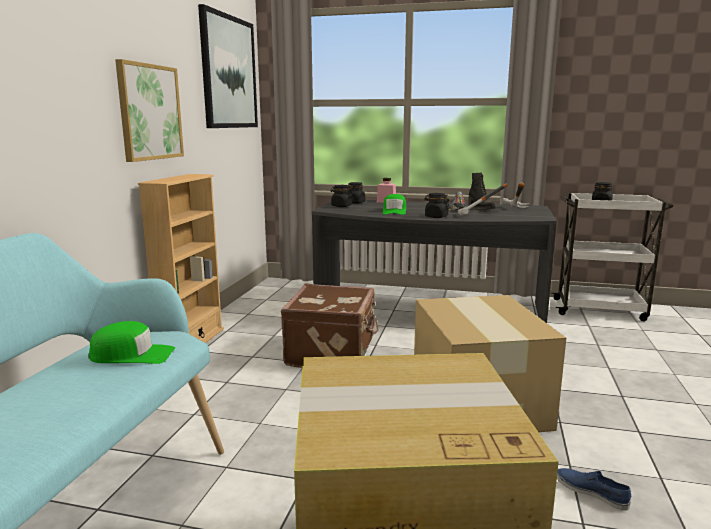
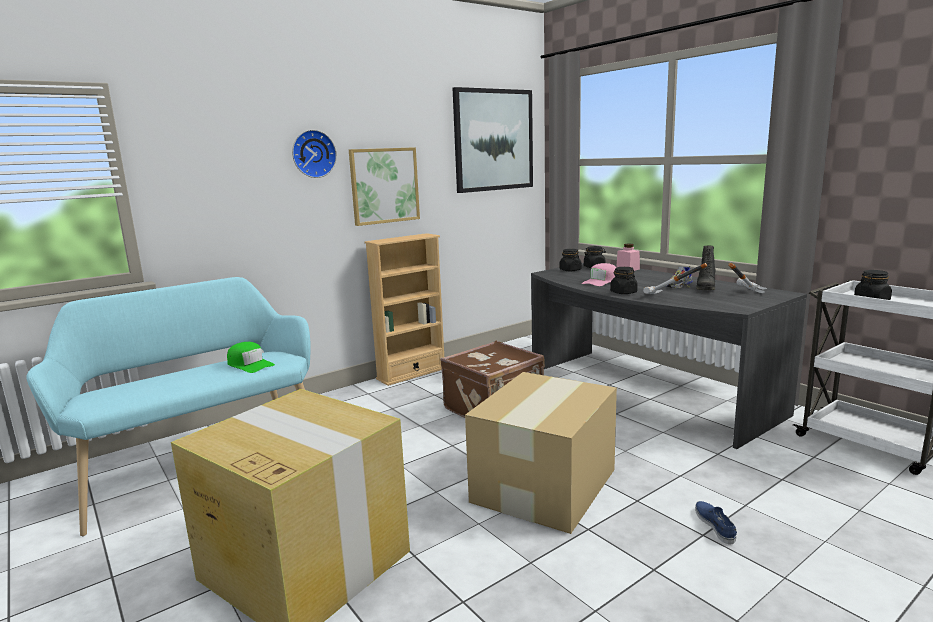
camera: 40 degrees right, 0 degrees up
green cap [383,194,406,215] -> pink cap [582,263,616,286]
blue shoe [557,468,631,511] -> blue shoe moved to [695,501,737,544]
none -> wall clock [292,130,337,178]

